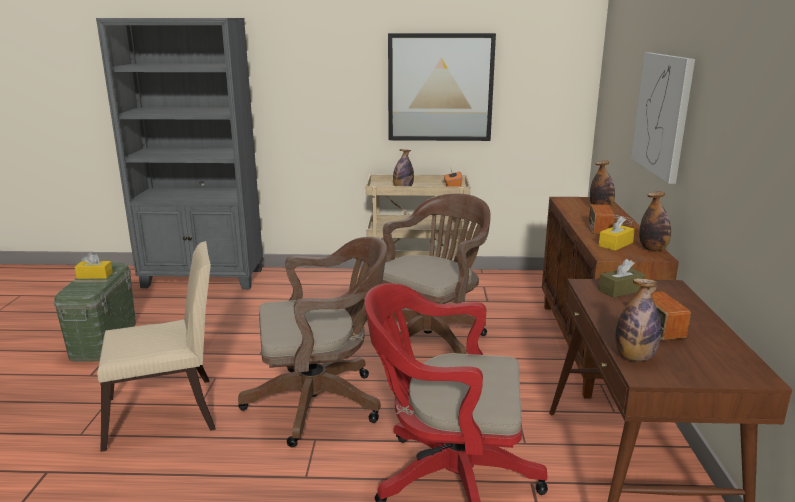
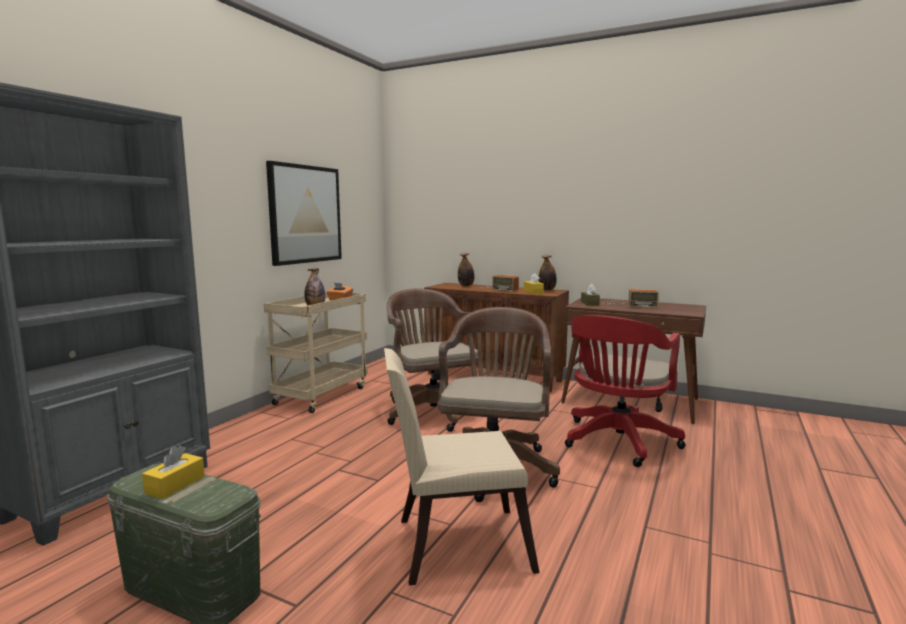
camera: 65 degrees left, 10 degrees down
beige chair [97,241,216,452] -> beige chair turned 105 degrees counterclockwise [384,348,540,586]
bottle [615,278,661,361] -> none
picture [631,53,695,184] -> none

